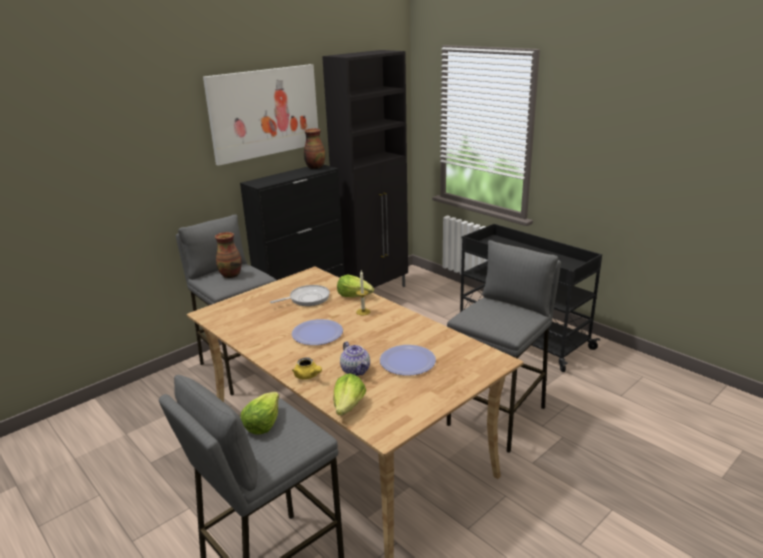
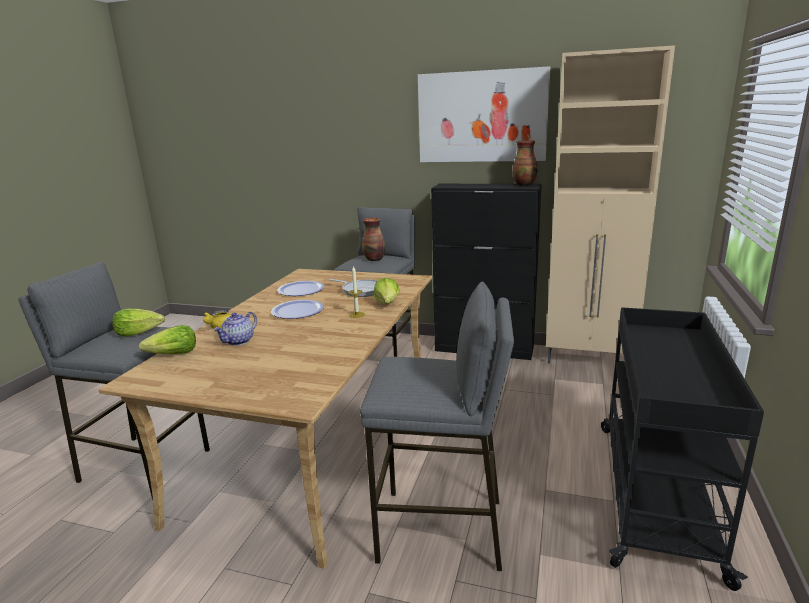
camera: 60 degrees right, 5 degrees down
black cabinet [322,50,408,288] -> beige cabinet [546,45,675,363]
plate [380,345,436,376] -> plate moved to [277,281,325,296]

